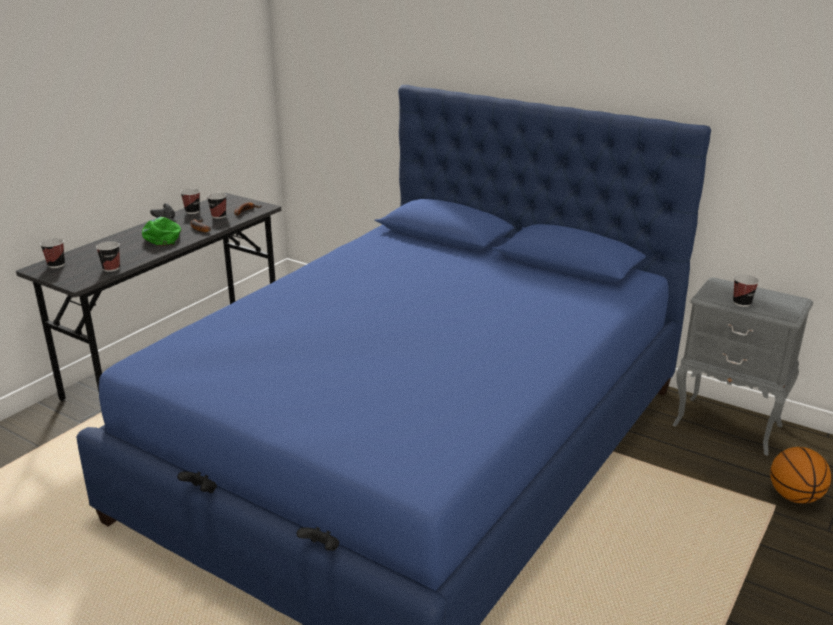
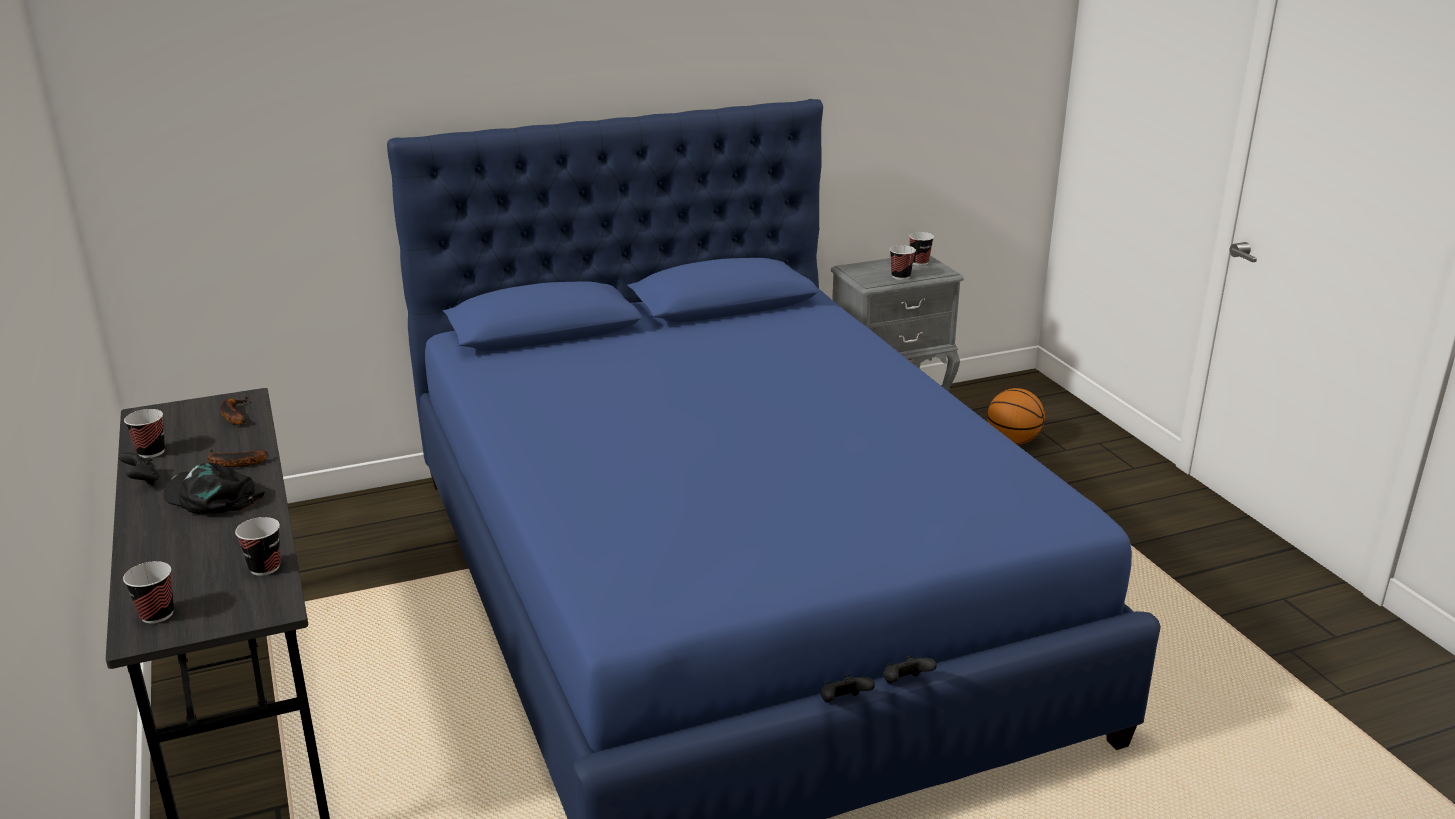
camera: 55 degrees left, 0 degrees up
green cap [142,217,182,246] -> black cap [164,463,265,514]
cup [207,193,227,219] -> cup moved to [909,232,934,266]
black game controller [297,527,339,551] -> black game controller moved to [883,655,937,684]

